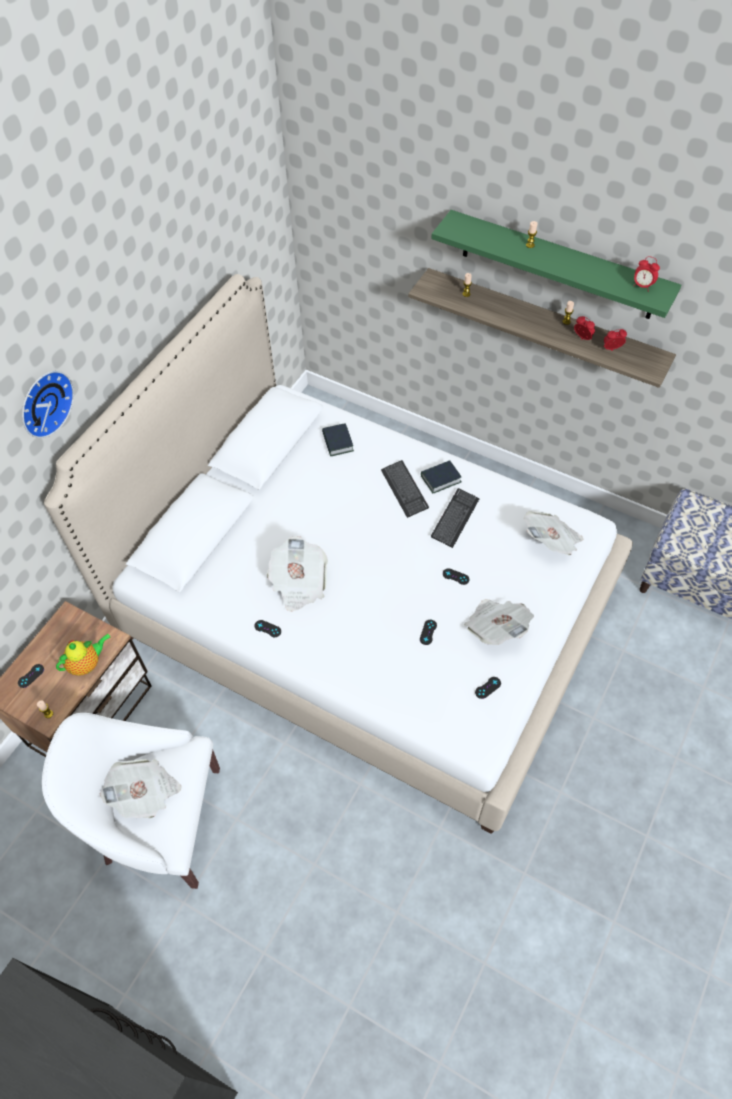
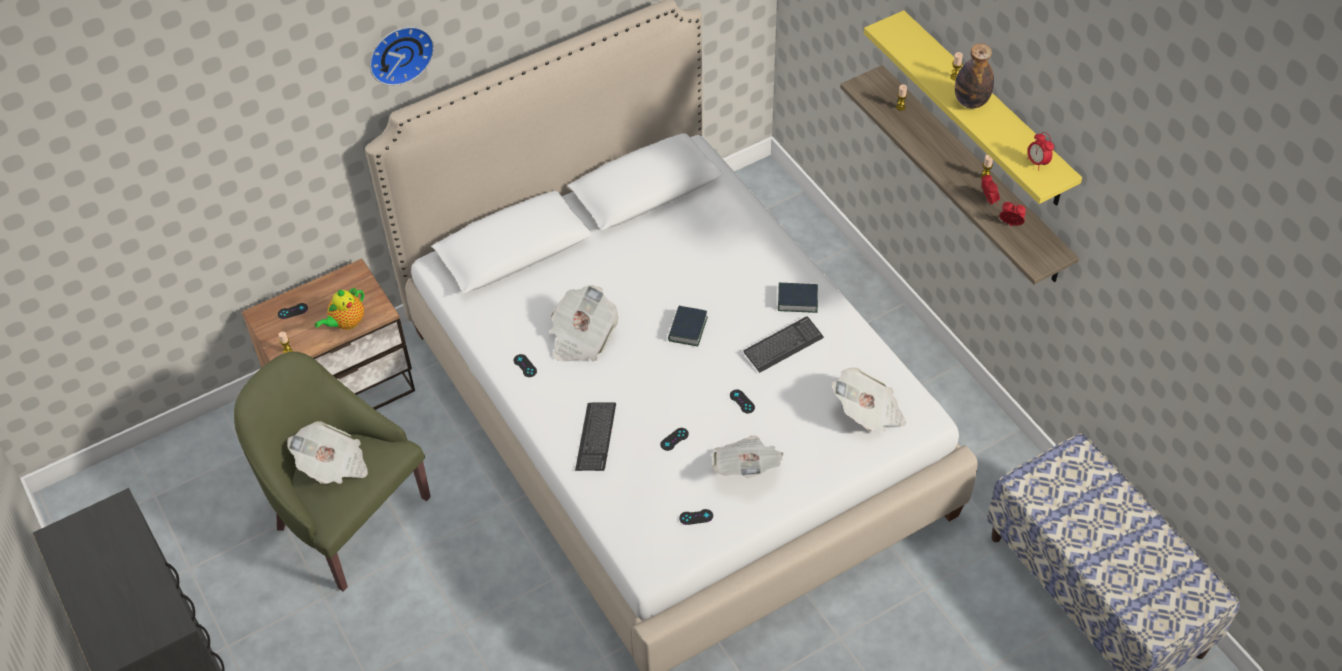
camera: 30 degrees right, 5 degrees down
white armchair [42,713,220,889] -> green armchair [234,351,431,592]
teapot [56,634,111,676] -> teapot turned 135 degrees clockwise [315,287,364,330]
book [322,423,354,456] -> book moved to [668,306,708,346]
keyboard [381,460,429,518] -> keyboard moved to [575,403,616,471]
green shelf [431,210,682,319] -> yellow shelf [864,10,1082,206]
none -> bottle [955,43,994,109]

